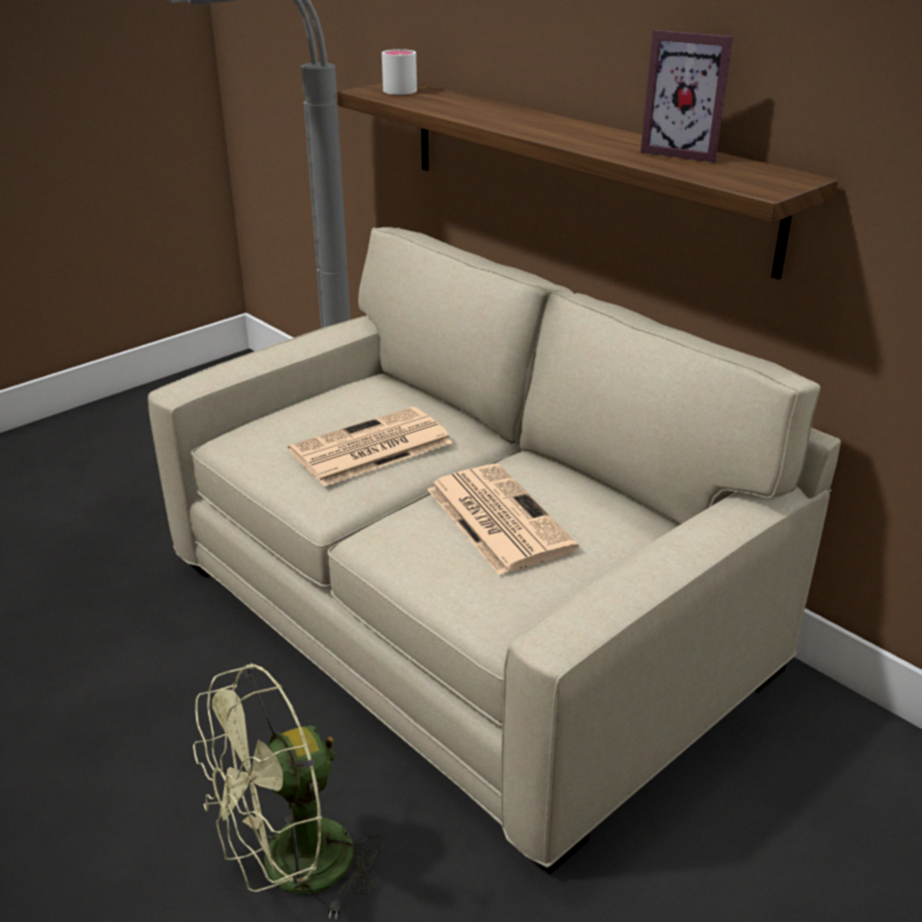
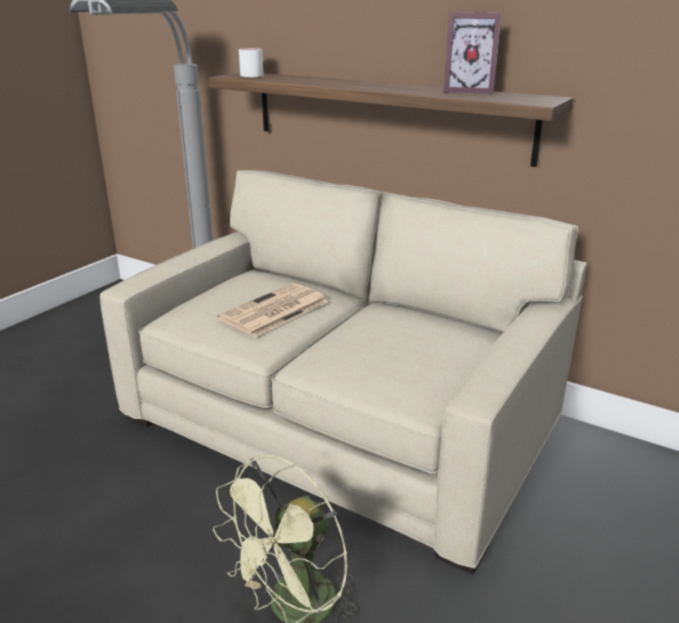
camera: 15 degrees left, 5 degrees down
newspaper [427,464,579,575] -> none

